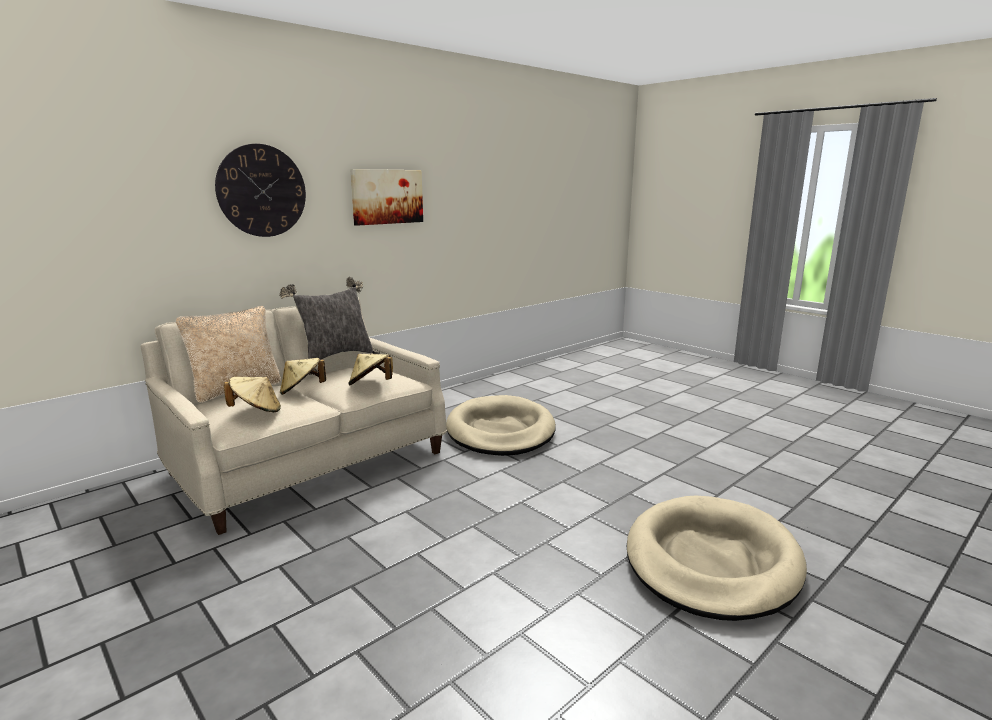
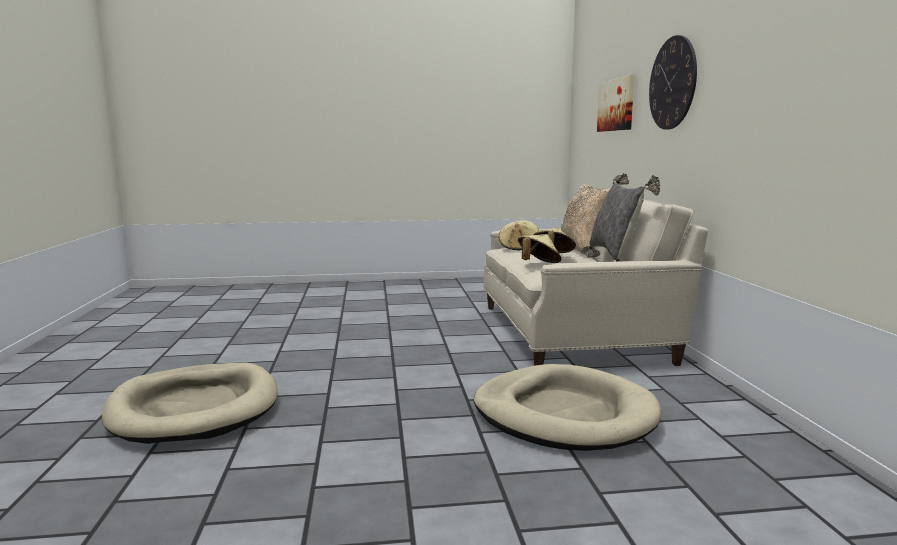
camera: 125 degrees right, 5 degrees down
picture [350,169,423,226] -> picture moved to [597,75,635,132]

